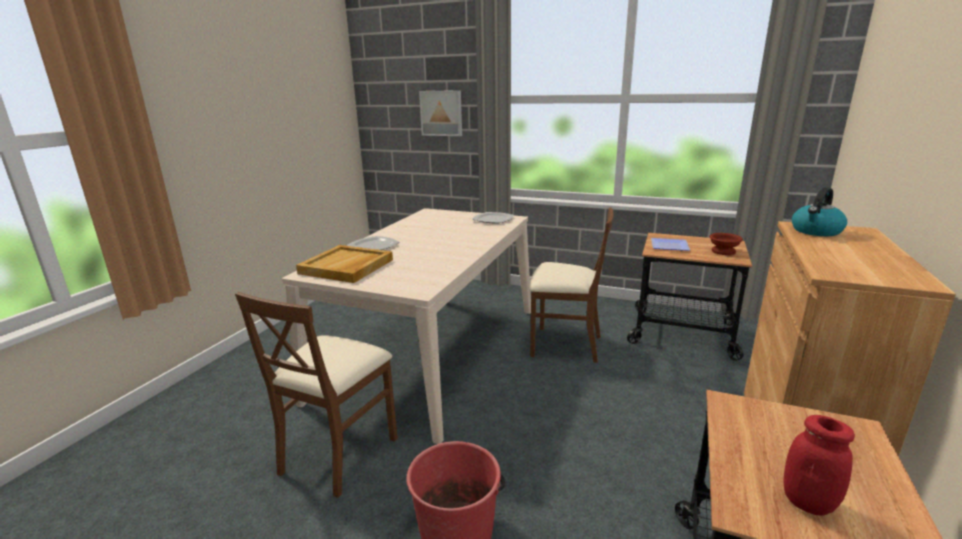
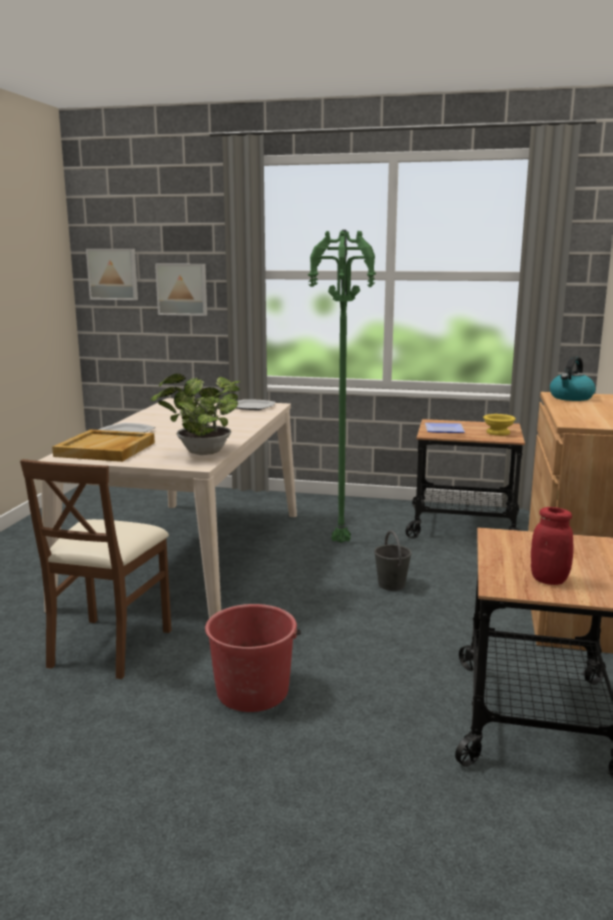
camera: 10 degrees left, 5 degrees down
brown chair [529,208,614,363] -> green floor lamp [308,230,376,543]
brown bowl [709,233,743,255] -> yellow bowl [483,414,516,436]
none -> picture [86,249,138,300]
none -> potted plant [150,374,241,455]
none -> grey bucket [374,530,412,591]

